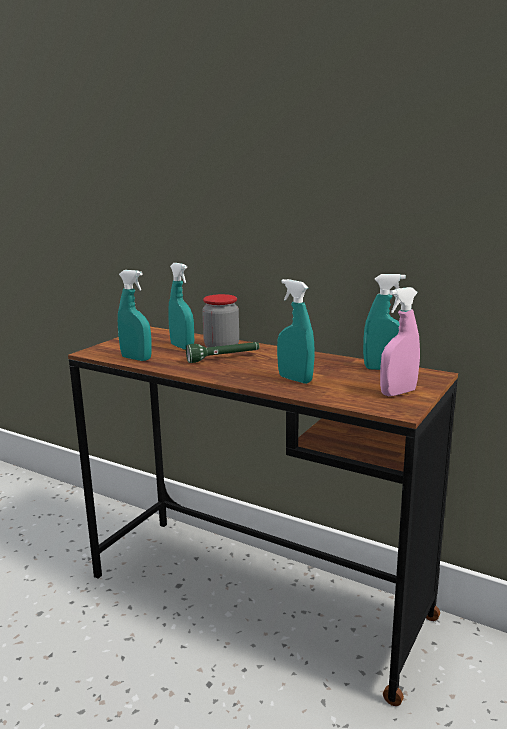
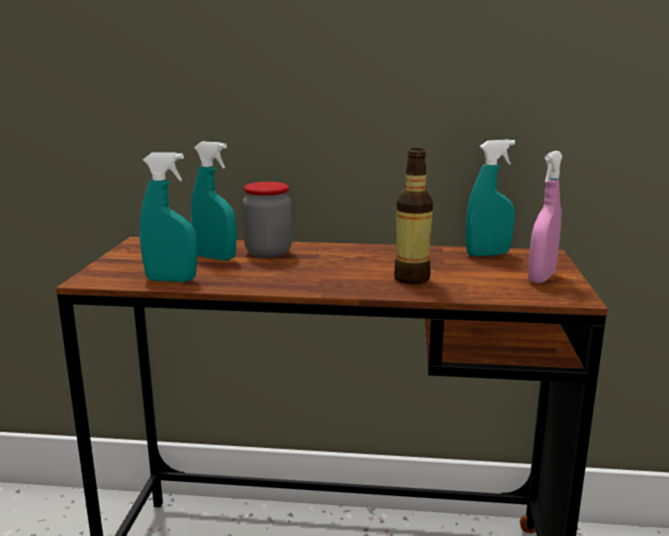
camera: 25 degrees left, 0 degrees up
green flashlight [186,342,260,363] -> none
turquoise spray bottle [277,279,315,384] -> bottle [394,148,433,284]

